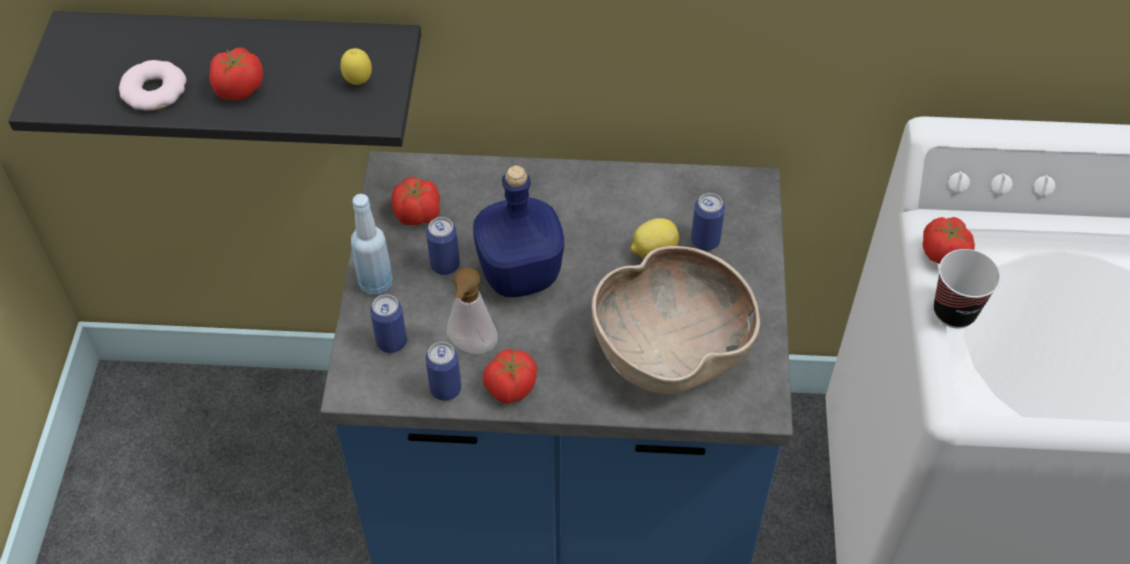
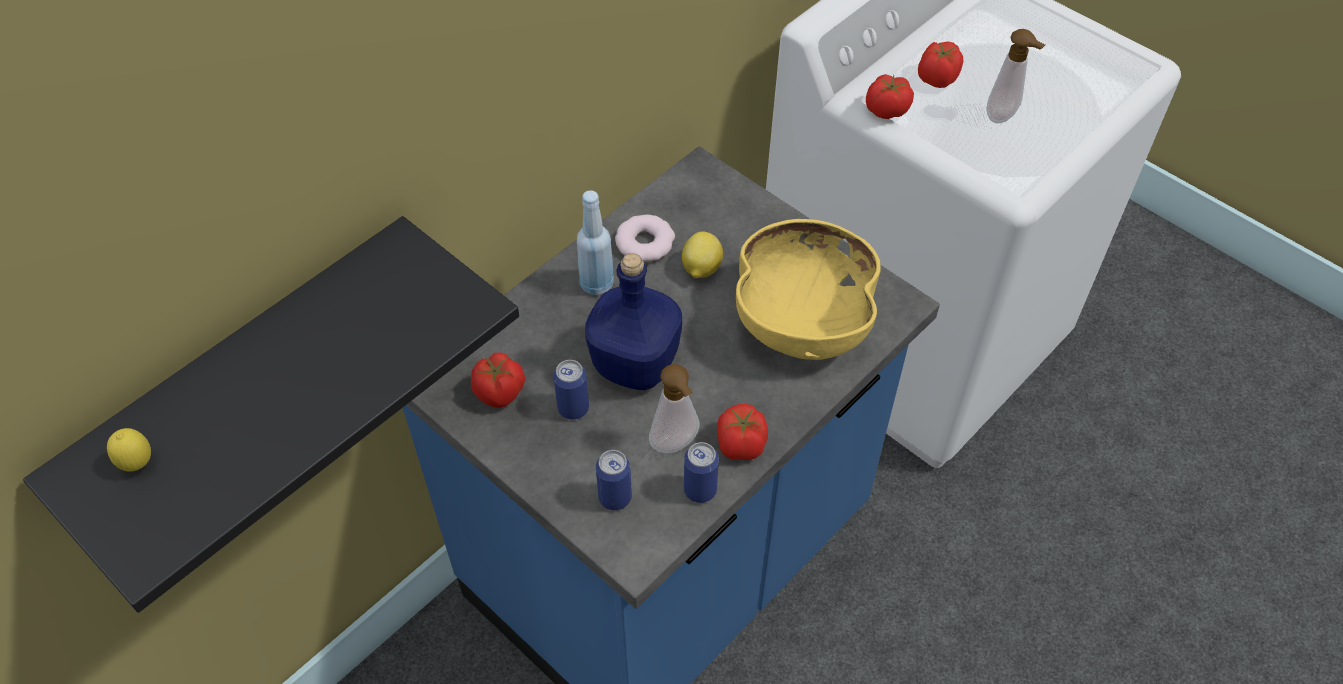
camera: 50 degrees left, 0 degrees up
donut [119,60,186,111] -> donut moved to [615,215,675,262]
tomato [209,47,263,101] -> tomato moved to [918,41,963,88]
lemon [340,48,372,85] -> lemon moved to [107,428,151,472]
blue bottle [351,194,393,295] -> blue bottle moved to [577,190,614,295]
brown bowl [591,246,760,394] -> yellow bowl [736,219,881,360]
can [691,193,725,251] -> none
cup [934,249,1001,329] -> none
none -> soap dispenser [986,29,1045,123]

